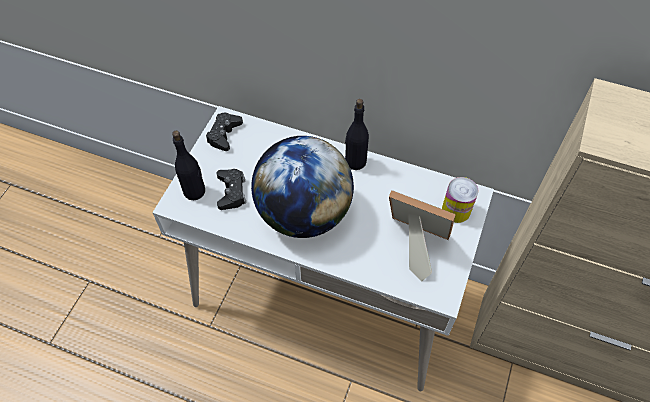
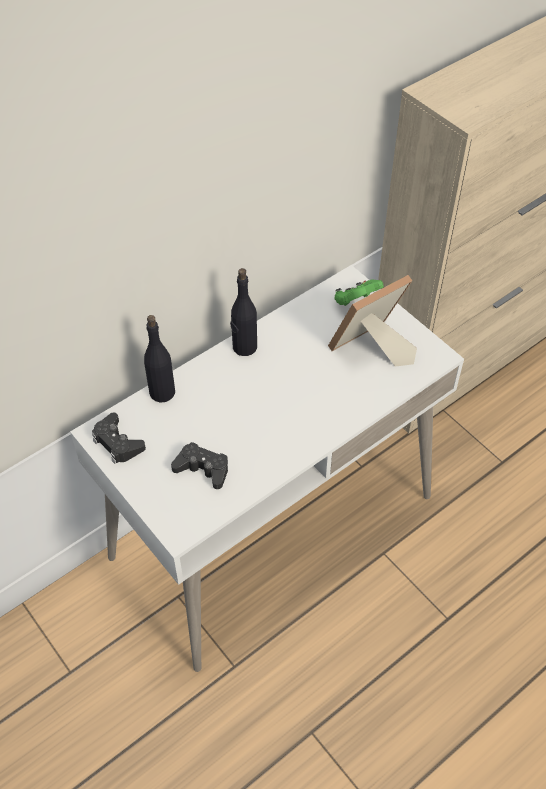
camera: 60 degrees left, 5 degrees down
black bottle [172,131,205,200] -> black bottle moved to [144,315,175,403]
globe [251,136,354,238] -> none
can [442,177,478,223] -> green game controller [334,280,384,306]

